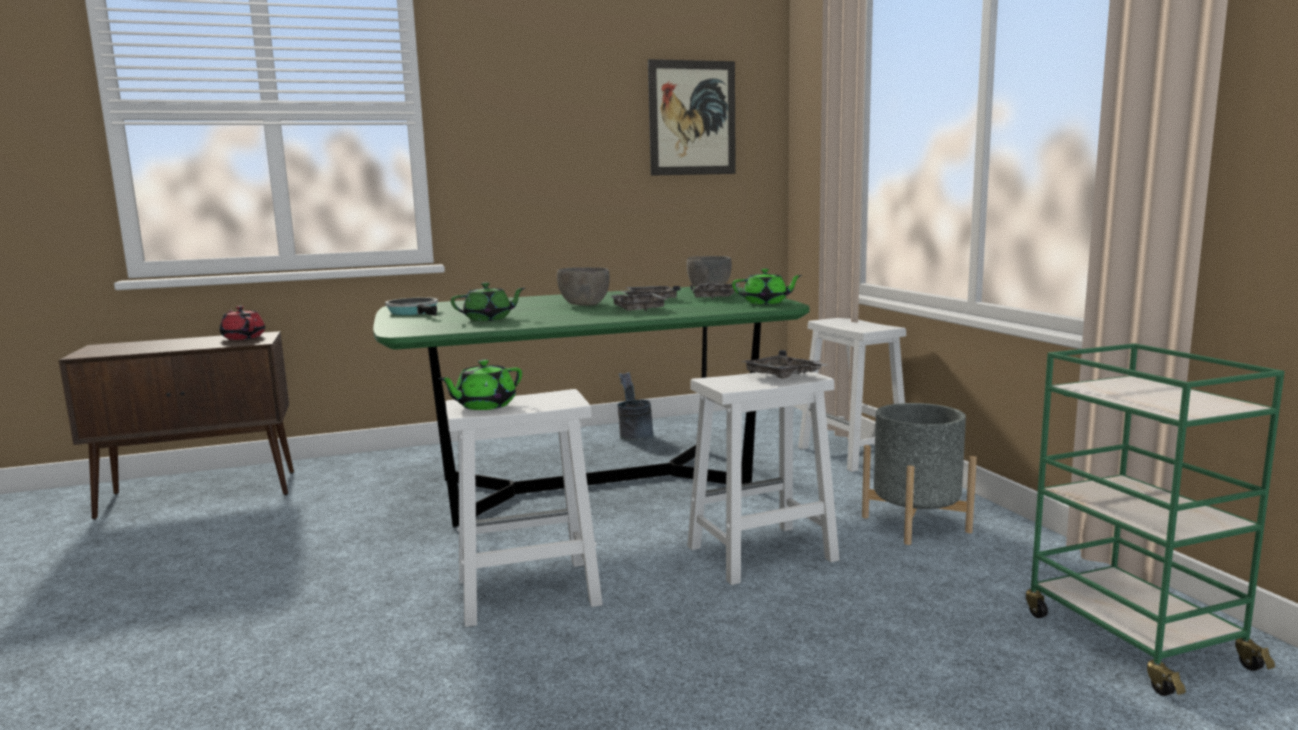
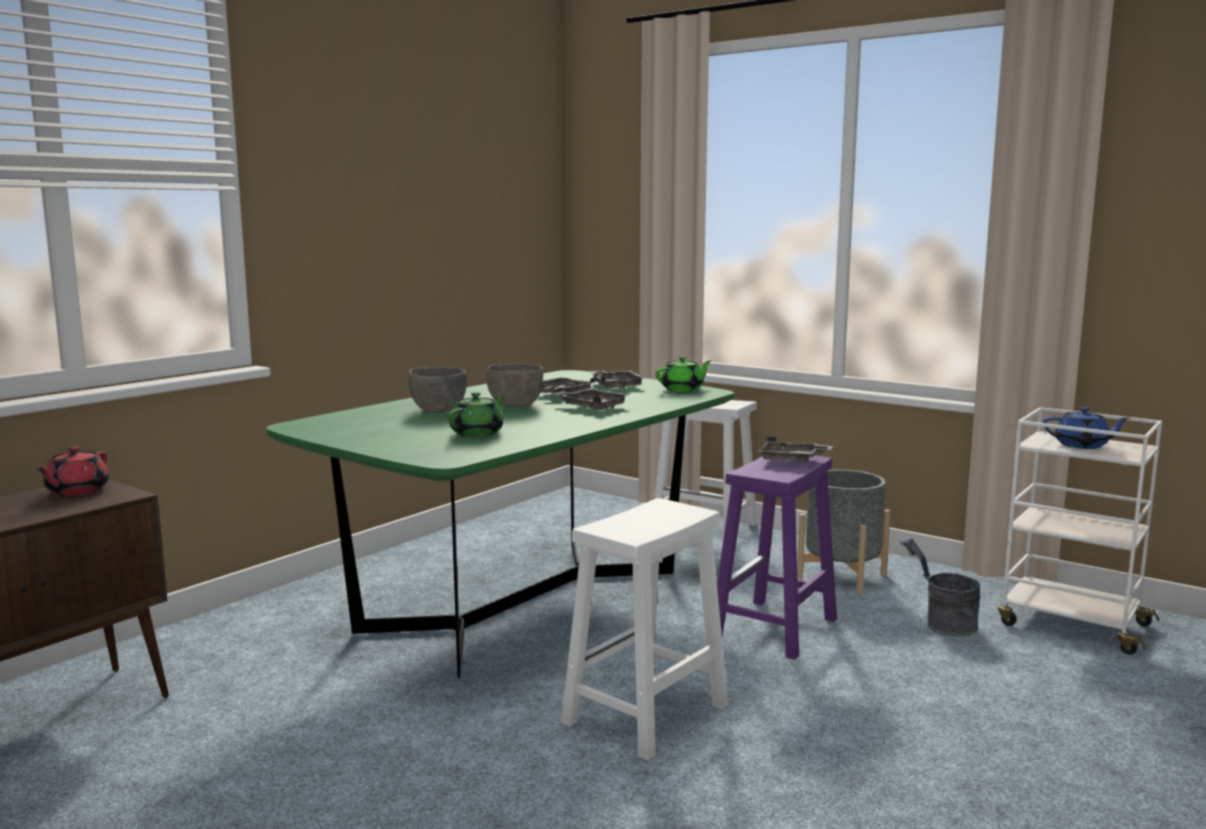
camera: 35 degrees left, 0 degrees up
red teapot [220,306,265,340] -> red teapot turned 90 degrees counterclockwise [37,446,109,496]
frying pan [385,297,438,316] -> none
green teapot [438,359,522,410] -> none
grey bucket [617,372,654,441] -> grey bucket moved to [900,537,981,636]
picture [648,59,736,176] -> none
grey bowl [686,256,732,287] -> grey bowl moved to [408,366,467,413]
white stool [687,371,840,585] -> purple stool [717,455,837,660]
green cart [1026,343,1285,696] -> white cart [998,407,1162,654]
none -> blue teapot [1043,407,1130,449]

